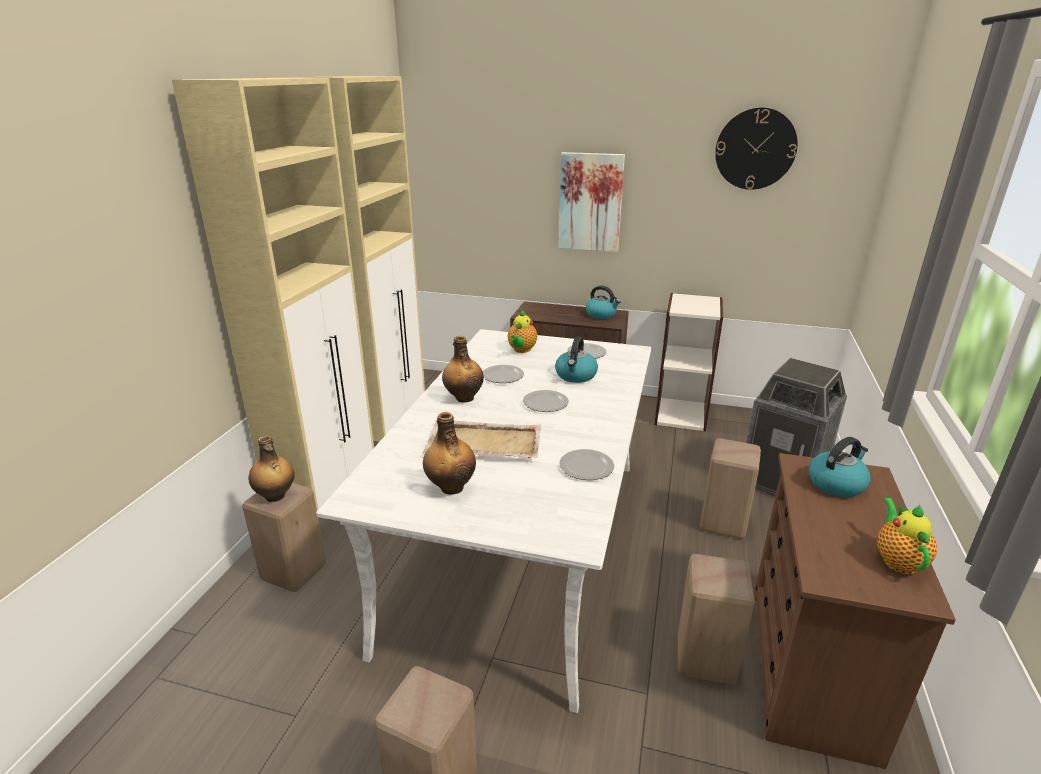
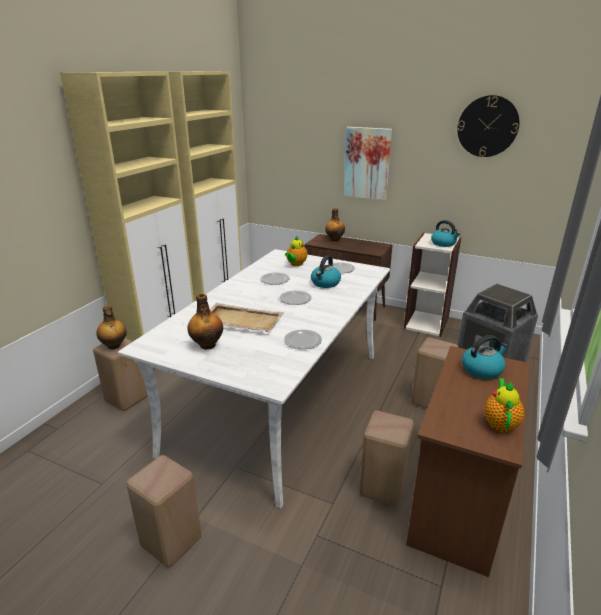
camera: 10 degrees right, 0 degrees up
bottle [442,336,484,402] -> bottle moved to [325,208,345,241]
kettle [586,285,621,319] -> kettle moved to [431,220,461,247]

